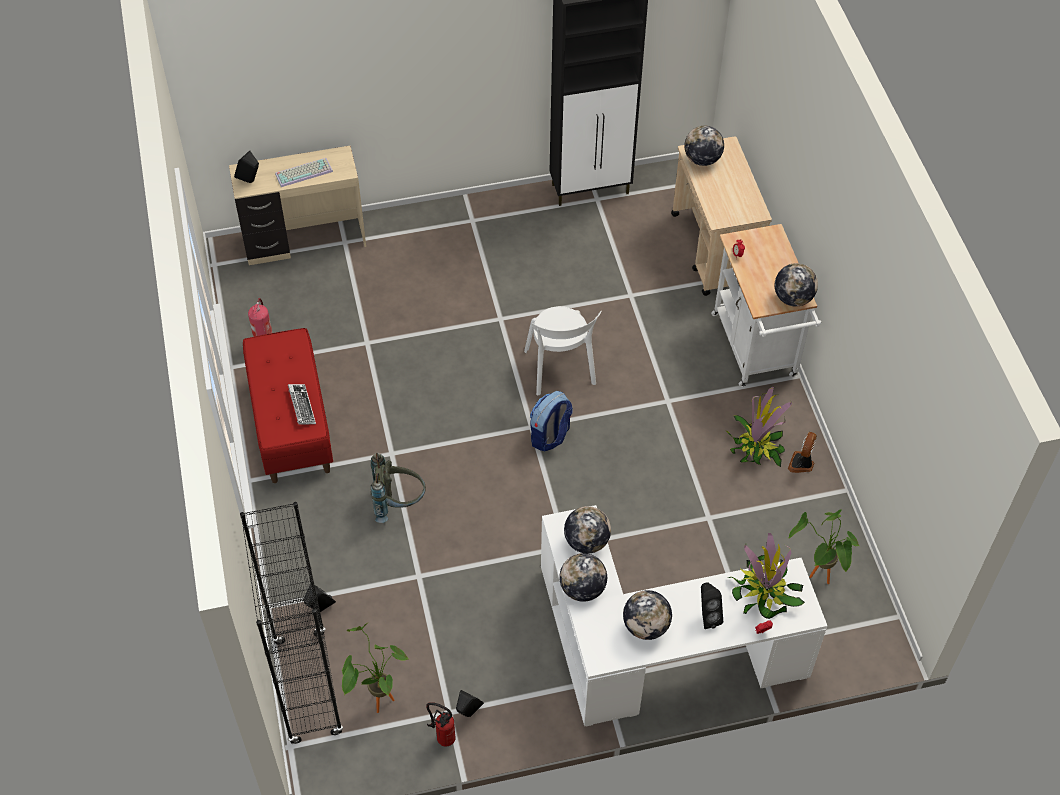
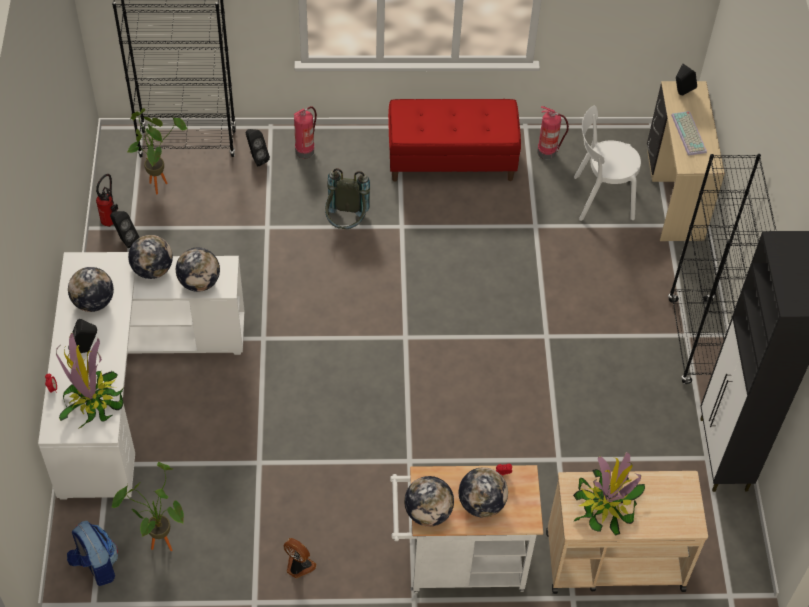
camera: 100 degrees right, 0 degrees up
keyboard [288,384,316,424] -> none
white chair [524,306,602,395] -> white chair moved to [574,106,641,221]
backpack [530,391,573,452] -> backpack moved to [67,521,118,586]
globe [684,126,724,166] -> globe moved to [459,467,508,518]
potted plant [726,387,792,467] -> potted plant moved to [573,452,645,536]
none -> fire extinguisher [293,106,317,158]
none -> black bookcase [668,154,776,384]

